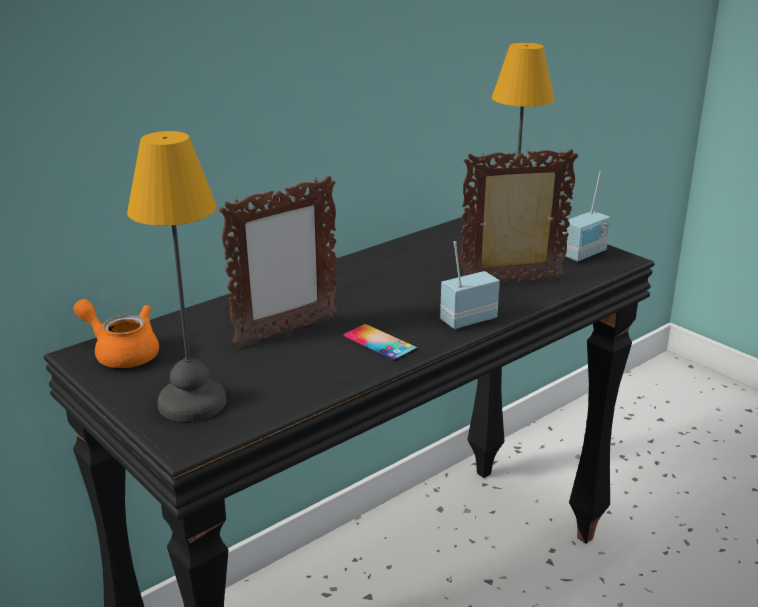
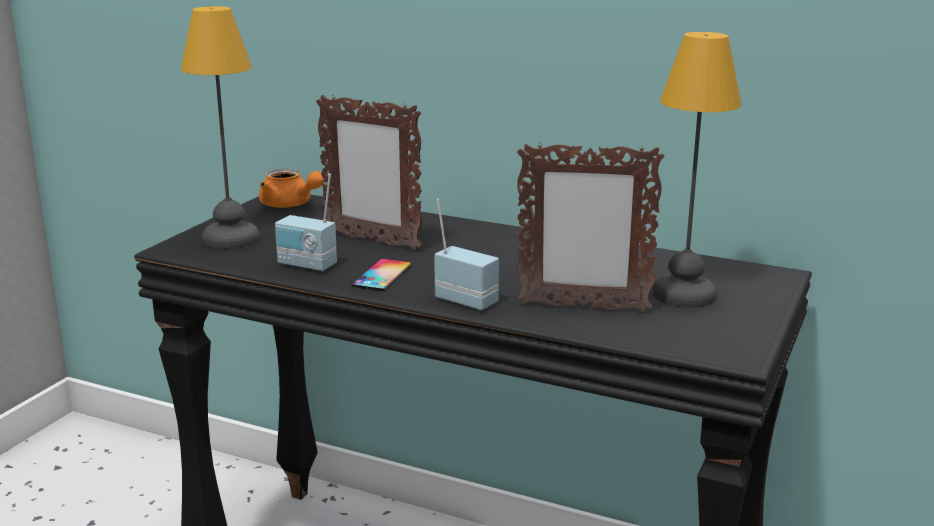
camera: 65 degrees right, 5 degrees down
orange teapot [73,299,159,368] -> orange teapot turned 120 degrees clockwise [259,169,324,208]
picture frame [460,149,578,284] -> picture frame turned 135 degrees clockwise [517,144,664,313]
radio [563,171,610,262] -> radio moved to [275,174,337,272]

